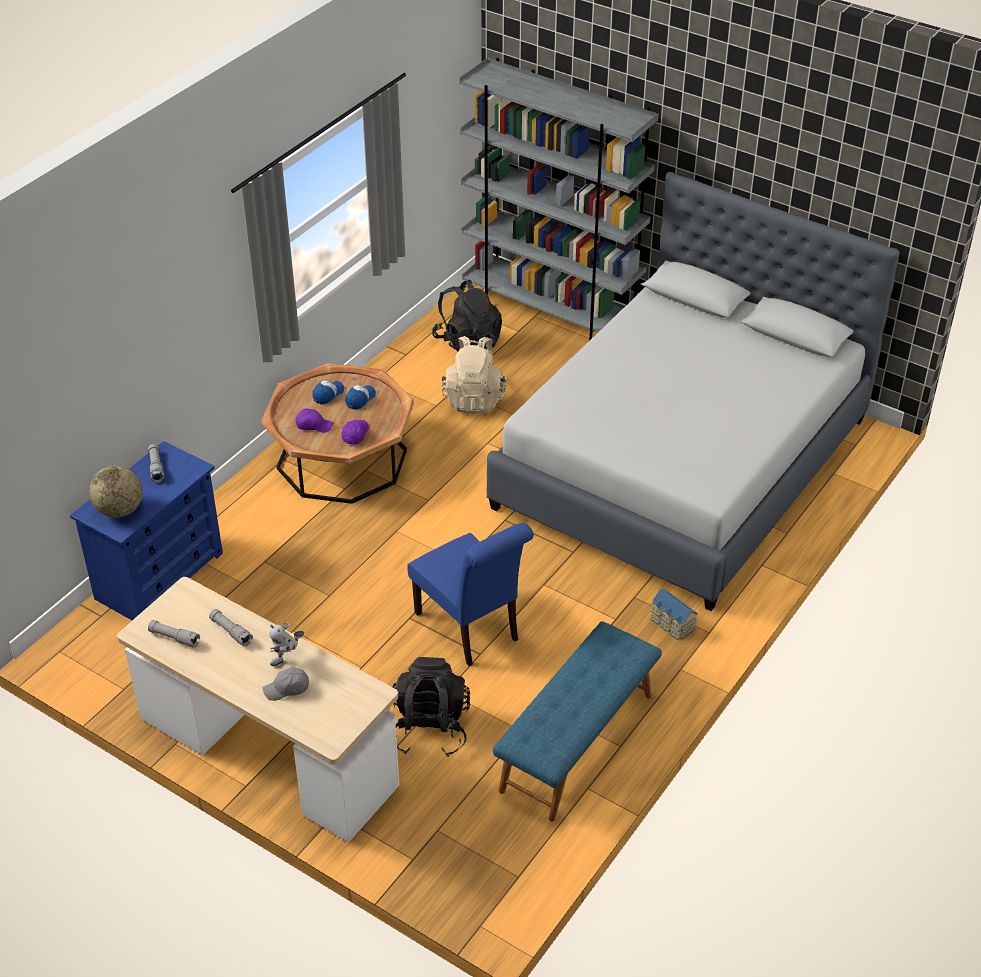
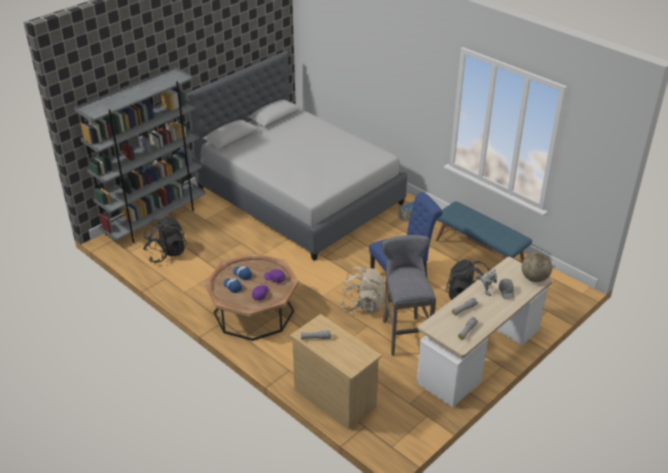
camera: 80 degrees left, 5 degrees down
blue dresser [70,441,223,620] -> beige dresser [290,314,382,430]
globe [89,465,142,518] -> globe moved to [522,252,552,282]
beige backpack [442,336,506,414] -> beige backpack moved to [339,266,386,313]
none -> grey stool [382,235,436,356]

